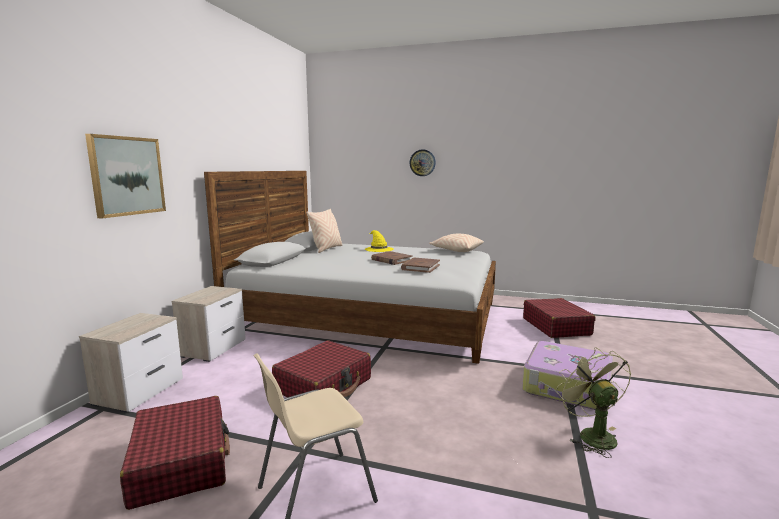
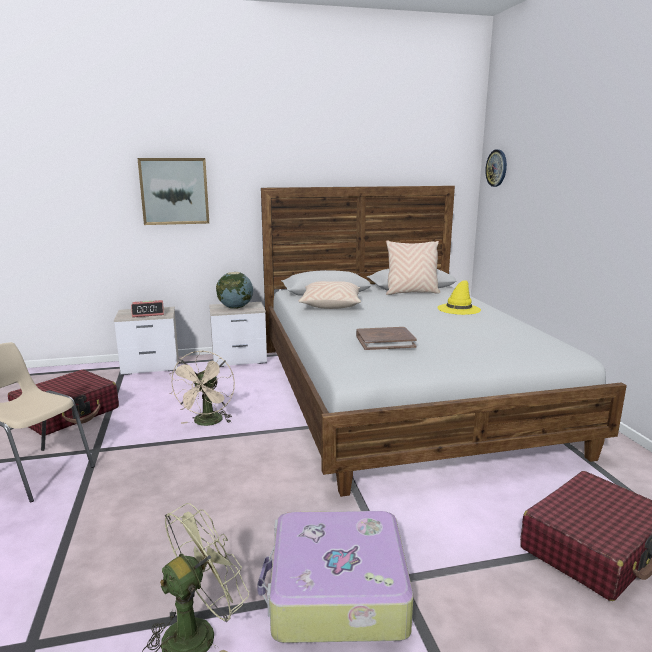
camera: 60 degrees right, 5 degrees up
red suitcase [272,341,371,397] -> beige fan [169,350,235,426]
brown book [371,251,413,265] -> none
wall clock [410,149,436,176] -> wall clock moved to [485,150,507,187]
beige pillow [429,234,484,252] -> beige pillow moved to [299,281,361,309]
none -> alarm clock [131,300,164,317]
none -> globe [216,272,253,309]

